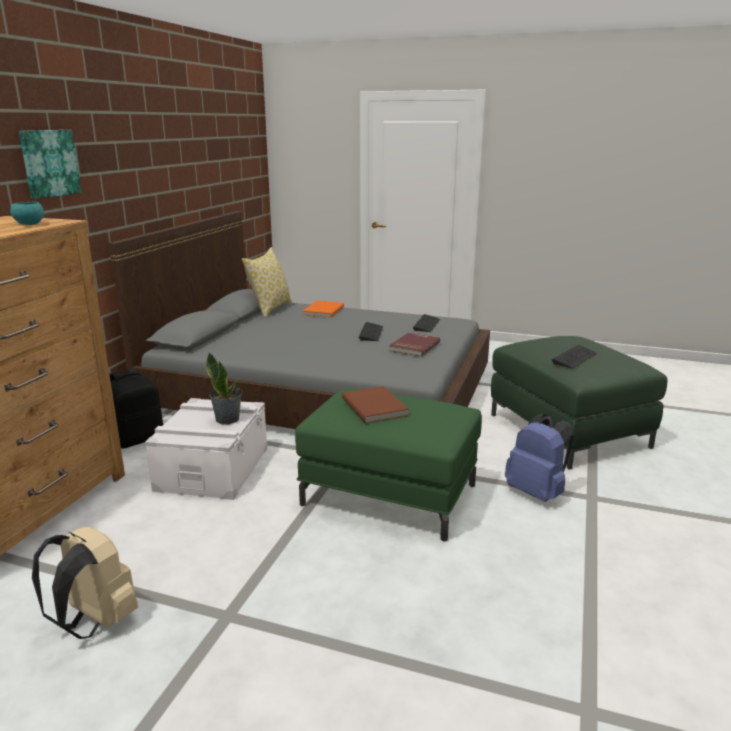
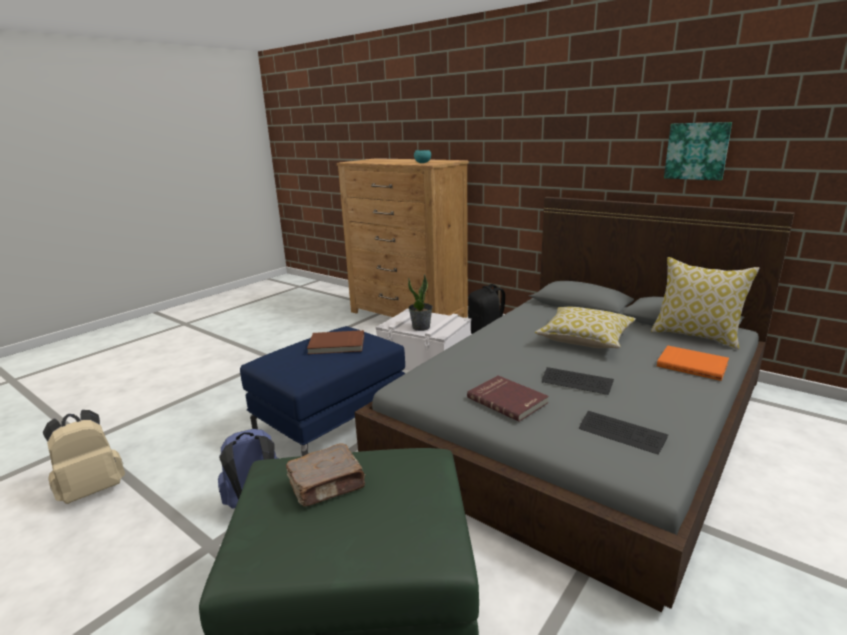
camera: 110 degrees right, 0 degrees up
picture [19,130,82,199] -> picture moved to [664,122,732,181]
beige backpack [32,527,138,639] -> beige backpack moved to [43,410,125,504]
green ottoman [295,388,482,541] -> blue ottoman [240,326,405,456]
keyboard [552,345,597,369] -> brown book [286,444,366,506]
none -> pillow [535,307,636,348]

